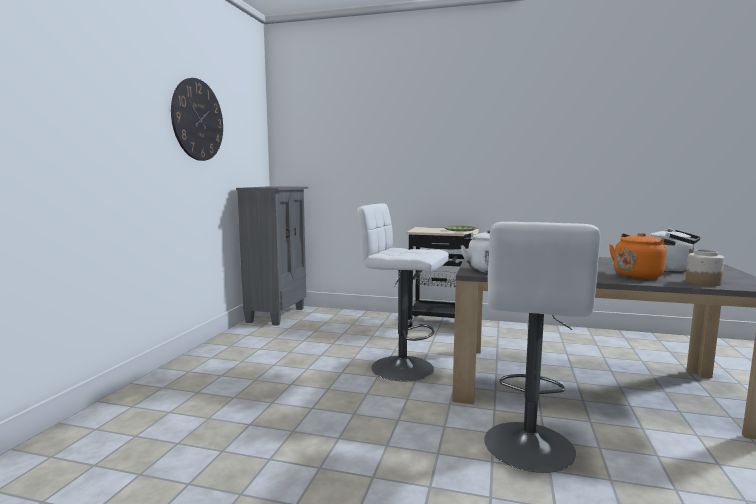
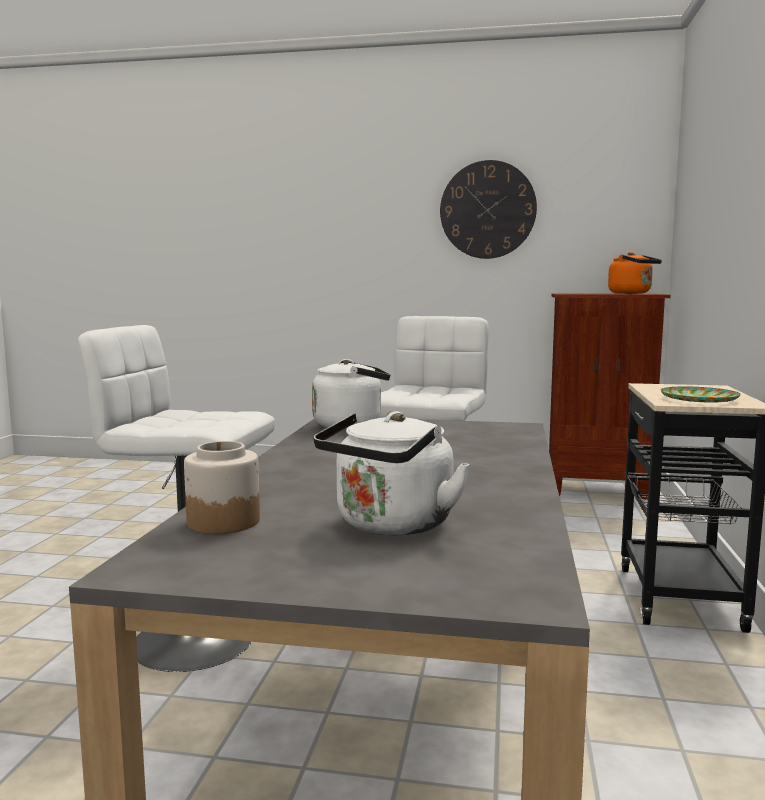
camera: 85 degrees right, 0 degrees up
grey cabinet [236,186,308,326] -> brown cabinet [549,293,671,499]
orange kettle [609,233,676,279] -> orange kettle moved to [608,252,662,294]

